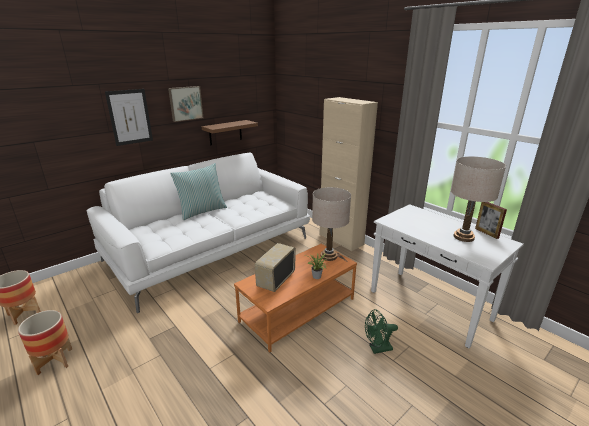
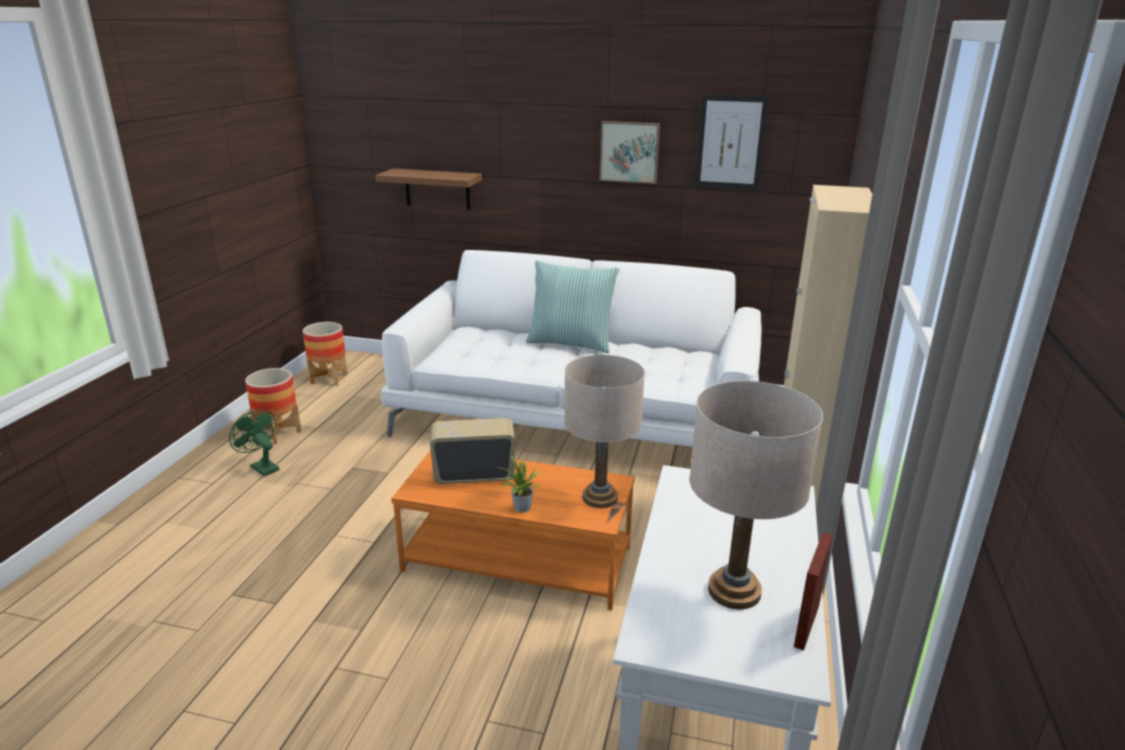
camera: 55 degrees right, 0 degrees up
picture [105,89,153,146] -> picture moved to [695,94,769,190]
brown shelf [202,120,258,145] -> brown shelf moved to [375,169,482,210]
green fan [365,309,398,354] -> green fan moved to [229,409,279,477]

